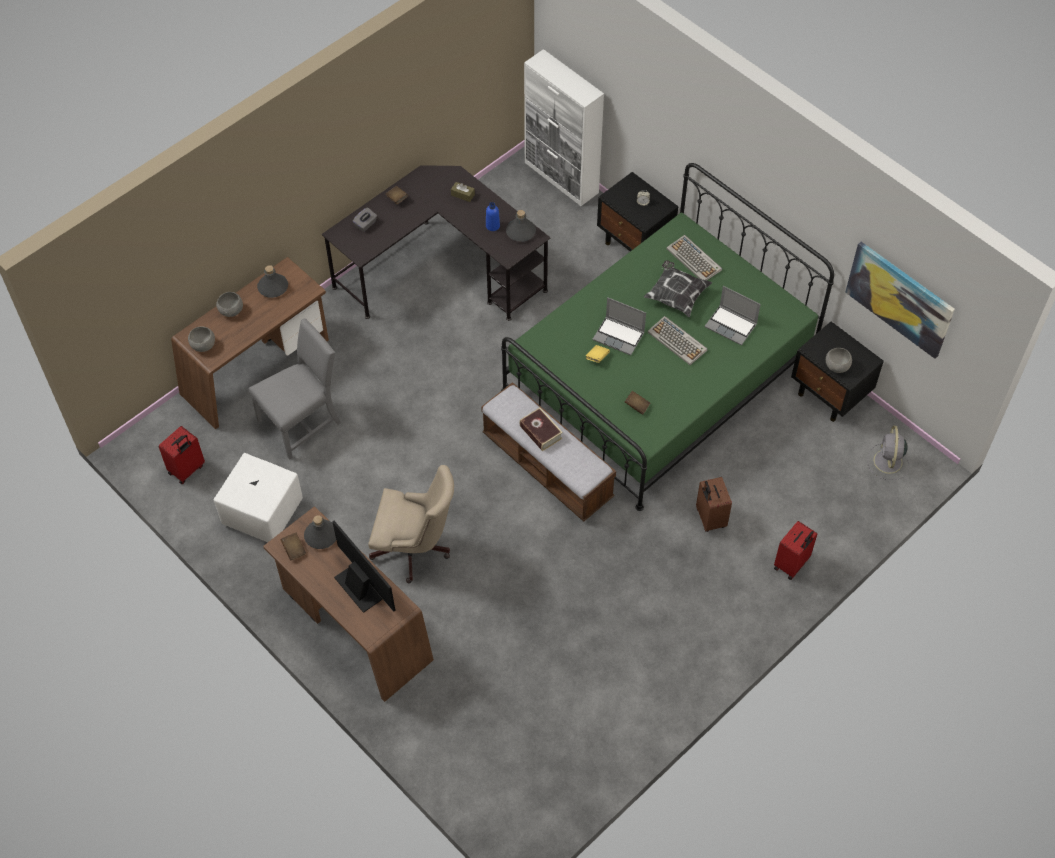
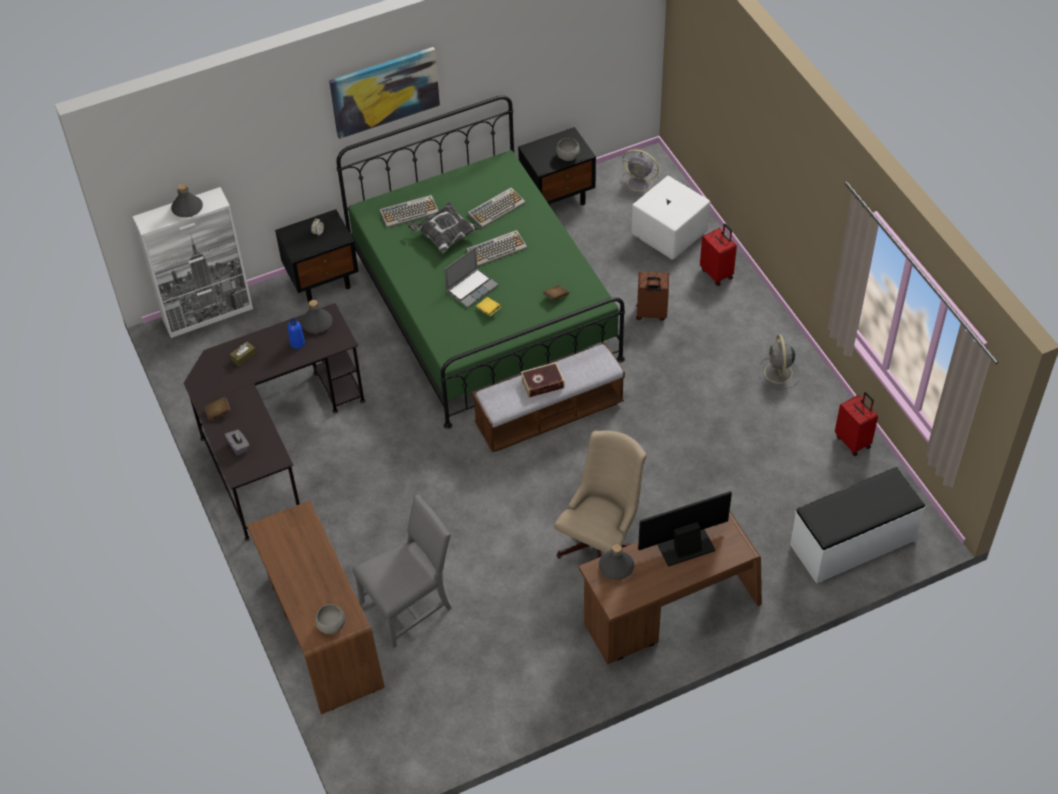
camera: 70 degrees left, 5 degrees down
red suitcase [159,426,205,484] -> red suitcase moved to [835,392,878,456]
white ottoman [214,453,303,542] -> white ottoman moved to [632,176,710,260]
grey bowl [216,292,243,317] -> none
grey chair [248,318,341,460] -> grey chair turned 75 degrees clockwise [352,495,452,648]
grey bottle [257,265,288,298] -> grey bottle moved to [171,184,203,218]
brown book [280,533,306,561] -> none
laptop [705,286,761,346] -> keyboard [467,187,526,228]
picture [845,242,955,359] -> picture moved to [329,47,440,139]
none -> grey fan [758,335,800,389]
none -> white bench [790,467,925,584]

